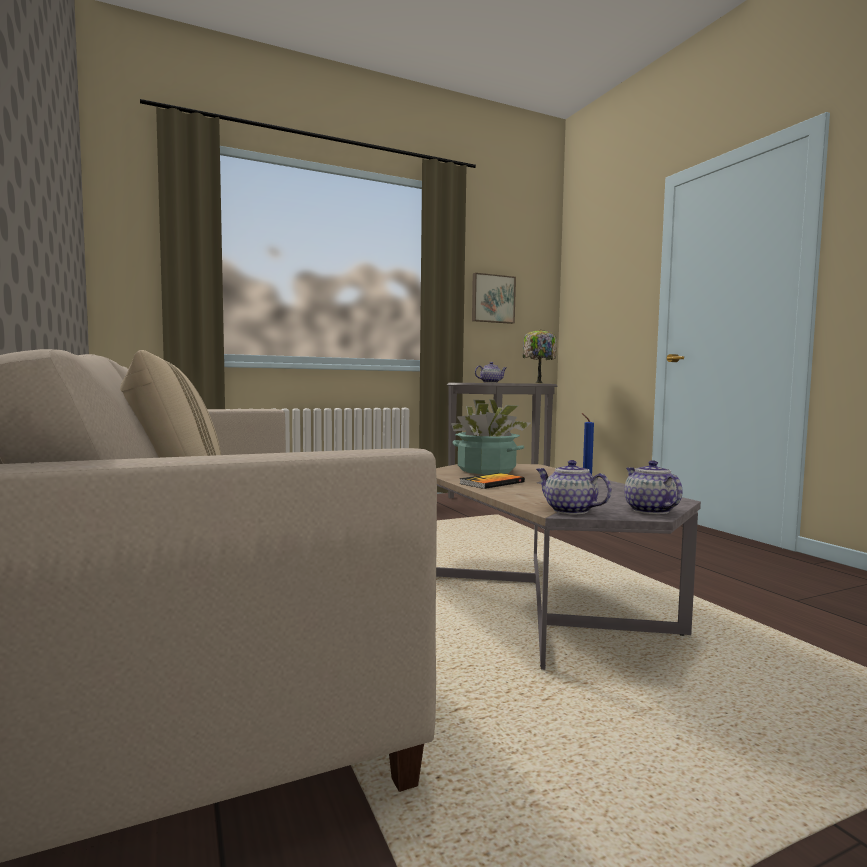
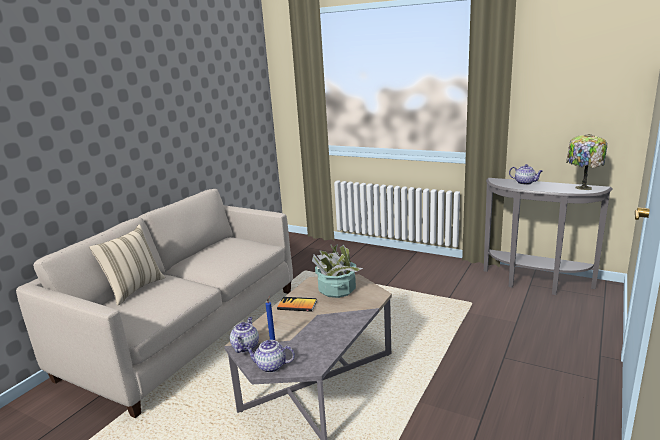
camera: 55 degrees right, 15 degrees up
picture [472,273,516,324] -> none
teapot [624,460,683,514] -> teapot turned 120 degrees counterclockwise [245,340,295,373]

